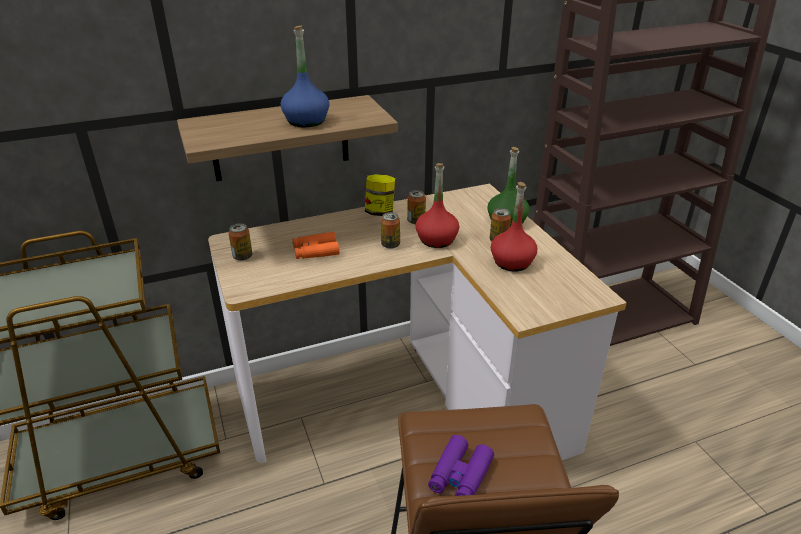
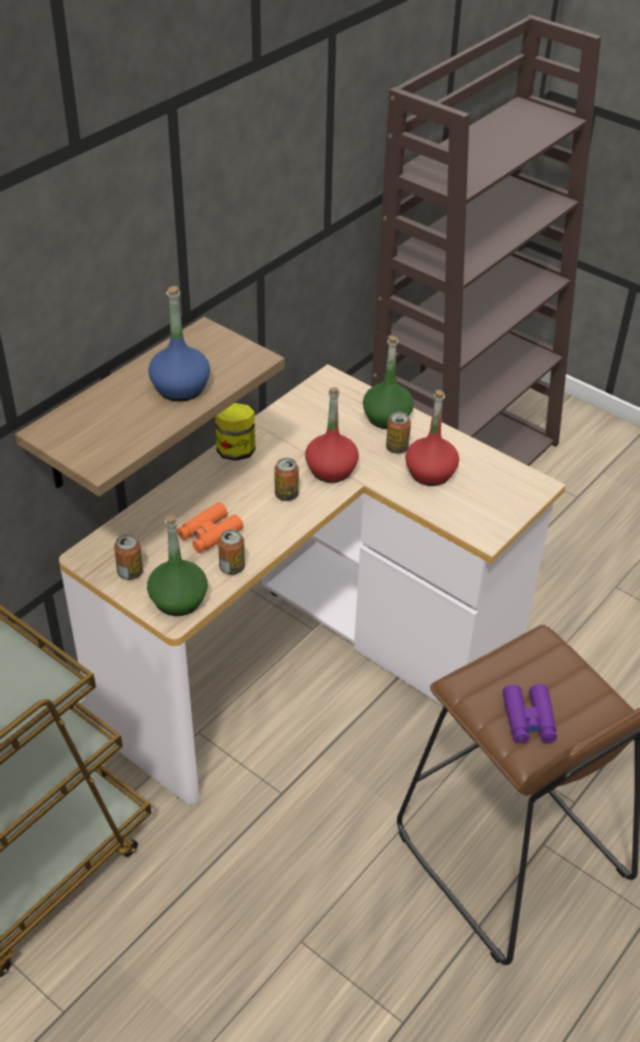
camera: 30 degrees left, 10 degrees up
can [407,190,426,225] -> can moved to [218,529,245,575]
none -> green bottle [147,515,208,616]

